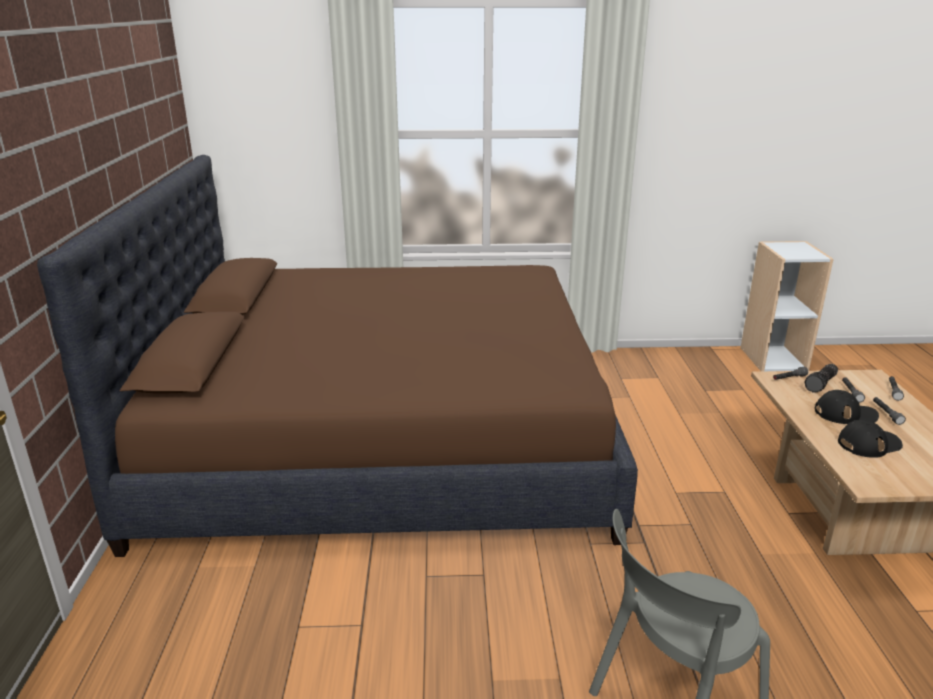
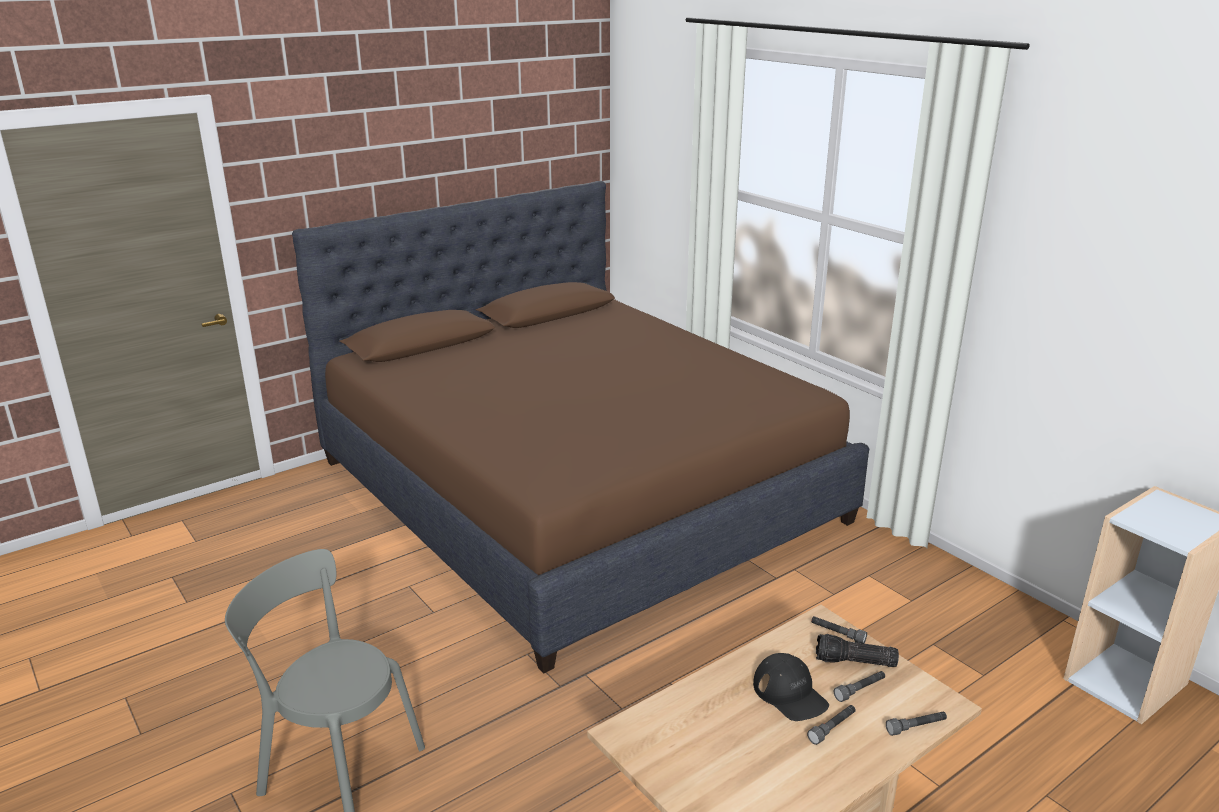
camera: 55 degrees right, 0 degrees up
black cap [838,420,903,458] -> none

